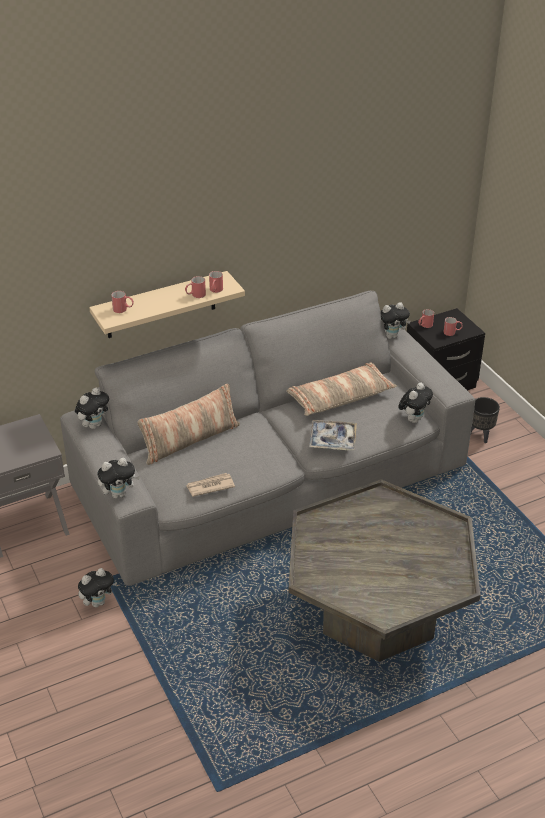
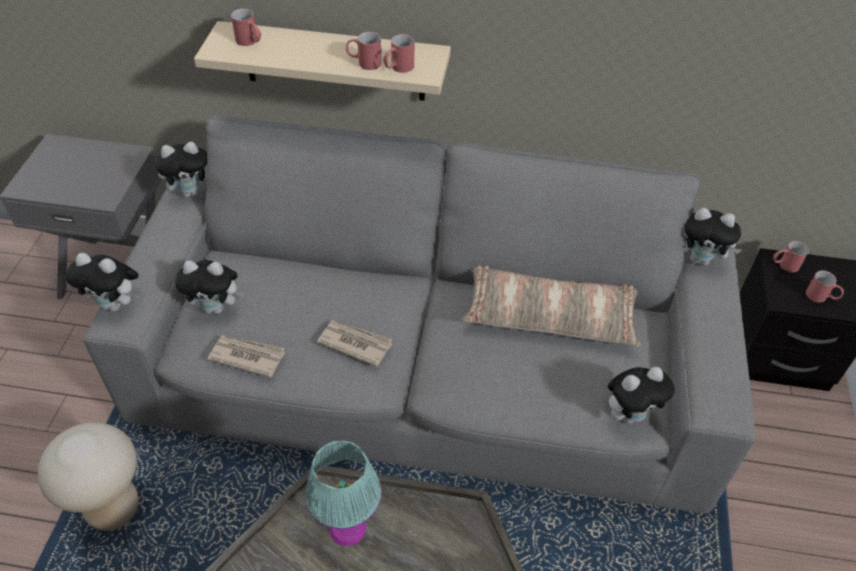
camera: 35 degrees right, 10 degrees up
plush toy [78,568,117,607] -> plush toy moved to [175,260,244,314]
pillow [138,384,240,465] -> none
tray [309,420,357,451] -> none
black planter [471,397,500,443] -> none
none -> beige stool [38,422,139,531]
none -> turquoise table lamp [305,440,381,546]
none -> newspaper [317,320,392,367]

